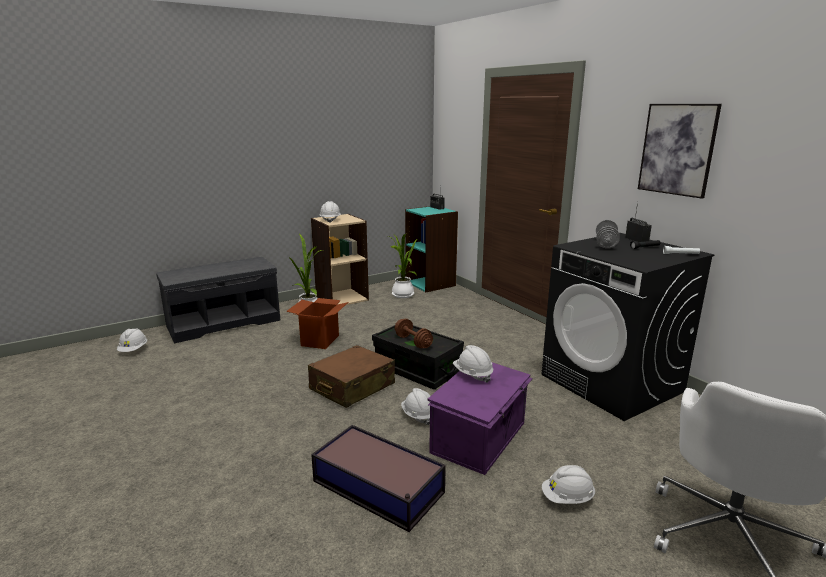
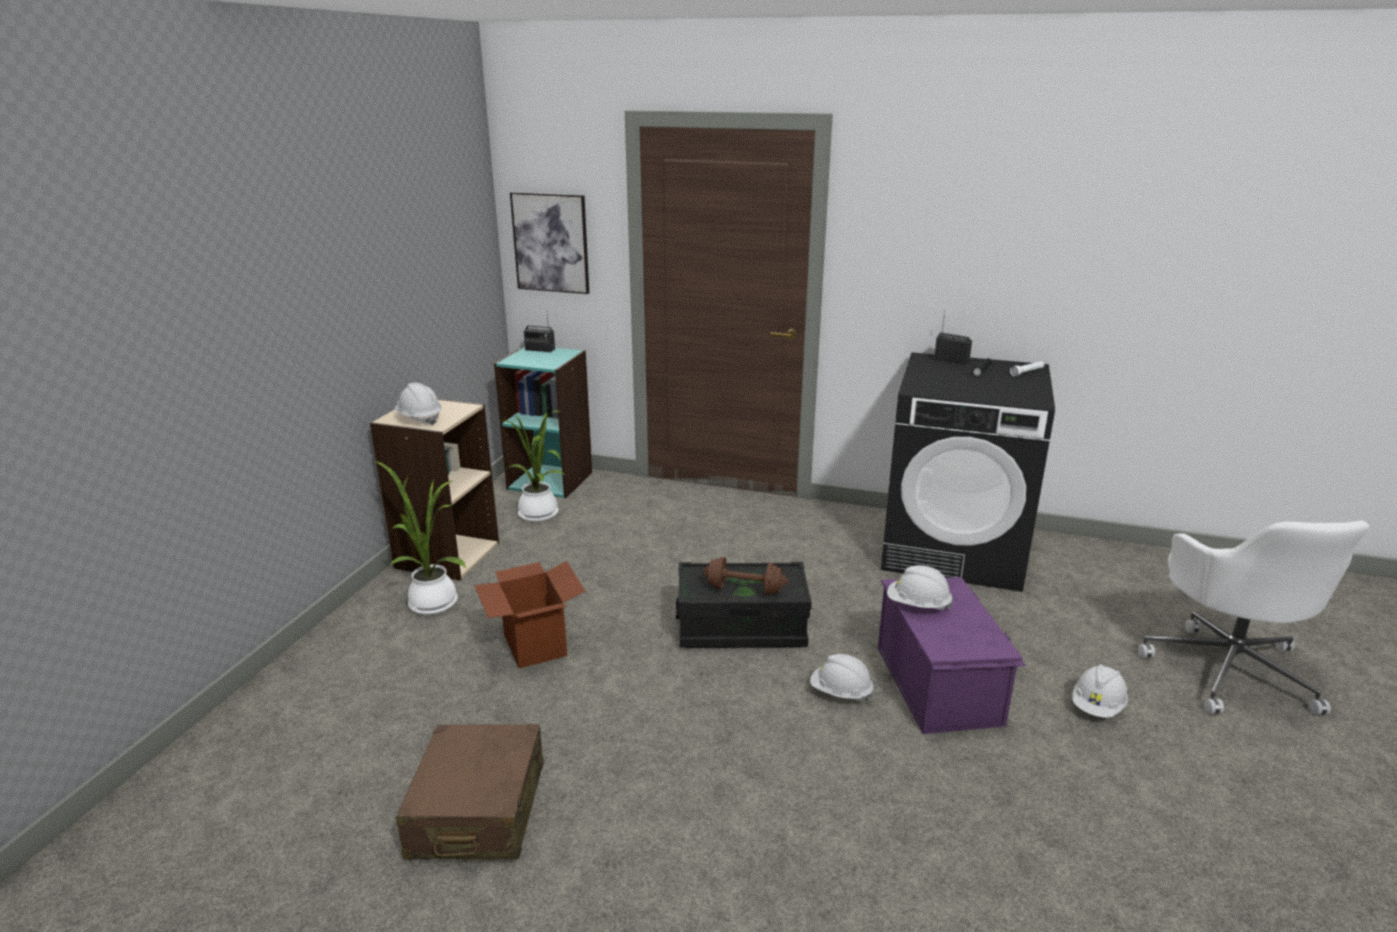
camera: 40 degrees left, 5 degrees up
white hard hat [117,329,147,352] -> none
grey bench [156,257,280,343] -> none
brown suitcase [308,345,395,408] -> brown suitcase moved to [396,724,544,860]
storage box [311,425,446,532] -> none
grey dumbbell [596,220,620,249] -> none
picture [638,104,722,199] -> picture moved to [510,192,589,294]

